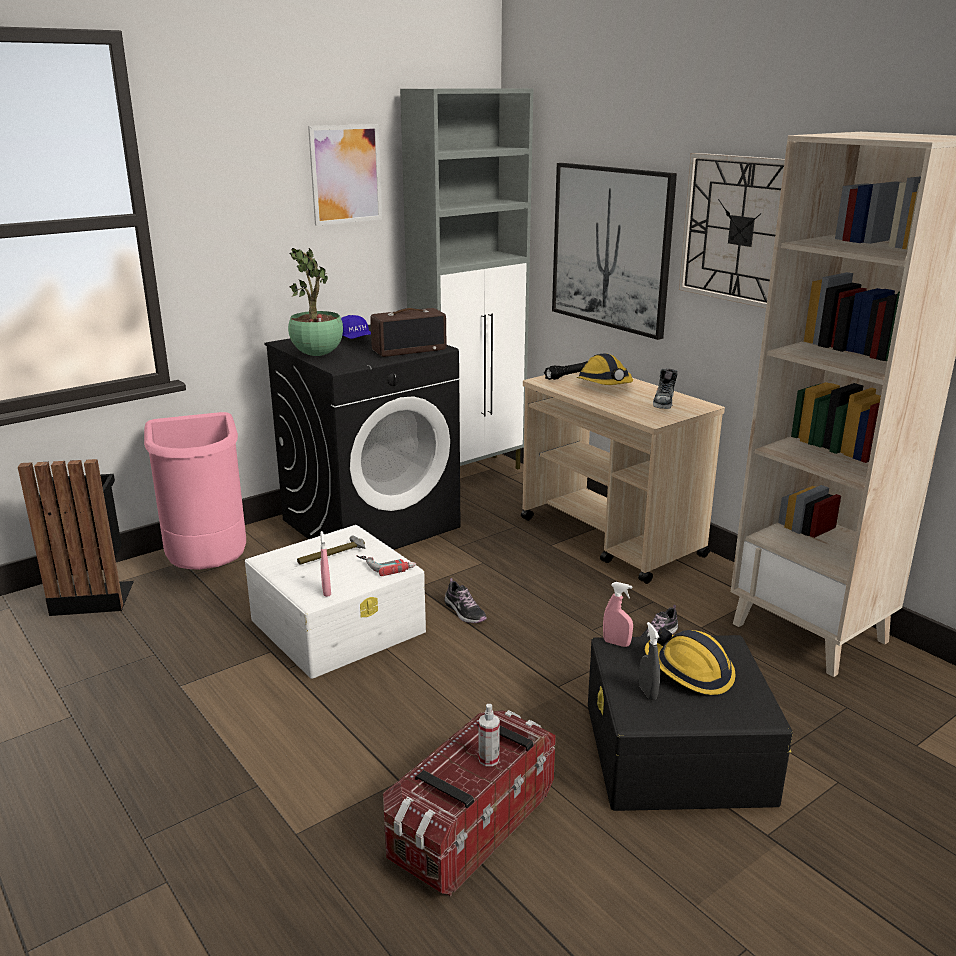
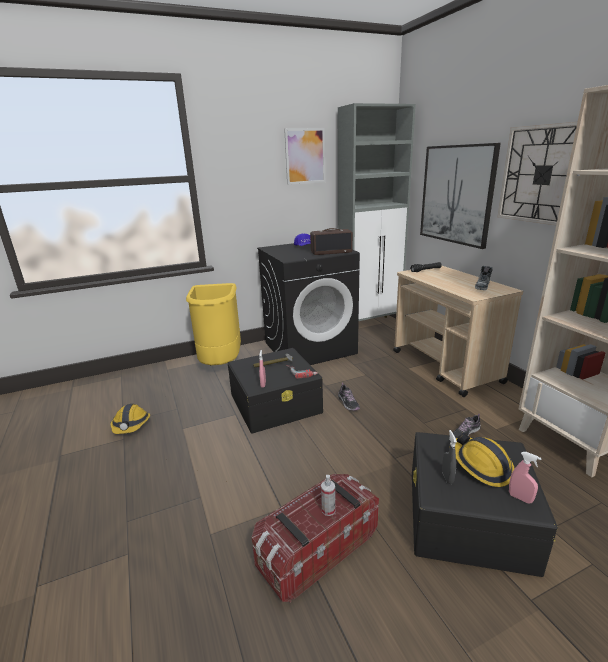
camera: 15 degrees right, 0 degrees up
black trash can [18,459,134,616] -> none
pink trash can [144,412,246,570] -> yellow trash can [186,283,241,365]
white storage box [245,525,426,679] -> black storage box [228,348,323,433]
potted plant [288,248,343,356] -> none
hard hat [576,354,633,385] -> hard hat moved to [110,404,150,434]
pink spray bottle [603,582,633,647] -> pink spray bottle moved to [509,452,541,503]

